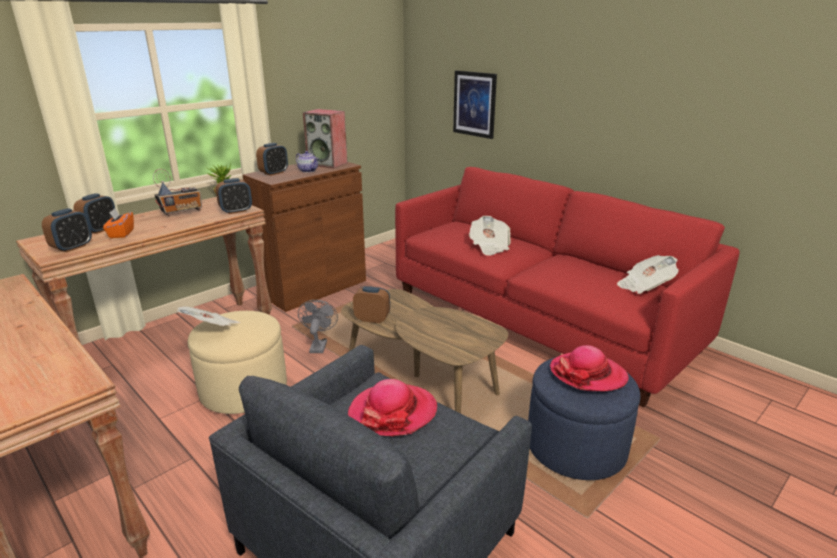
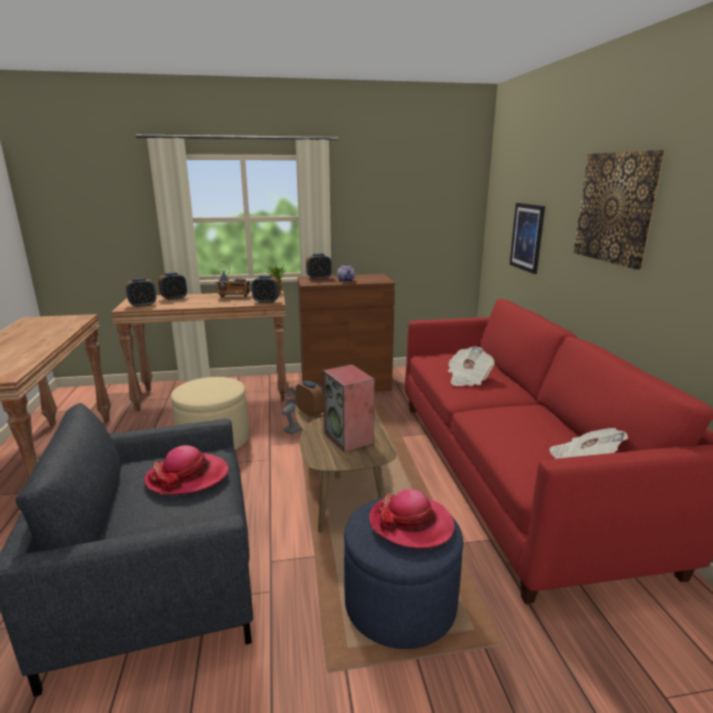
camera: 35 degrees right, 5 degrees down
orange tissue box [103,209,134,238] -> none
newspaper [177,306,241,326] -> none
speaker [303,109,347,168] -> speaker moved to [323,364,375,452]
none -> picture [573,150,665,269]

